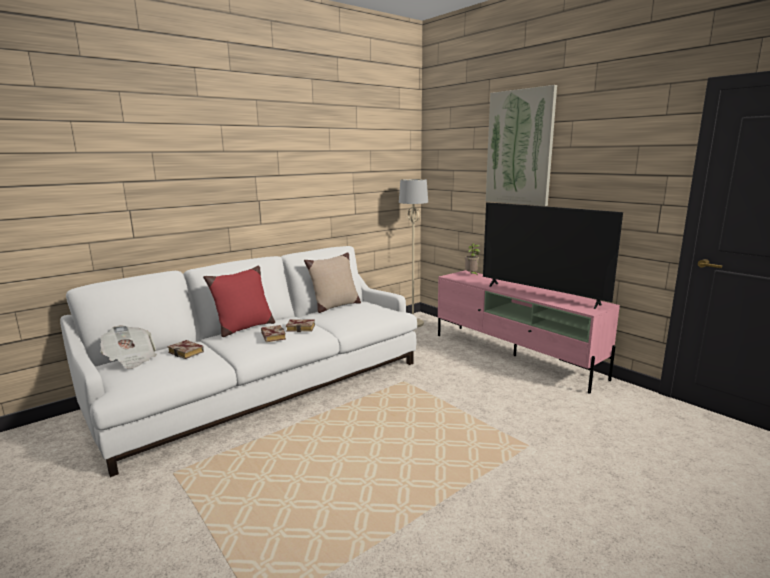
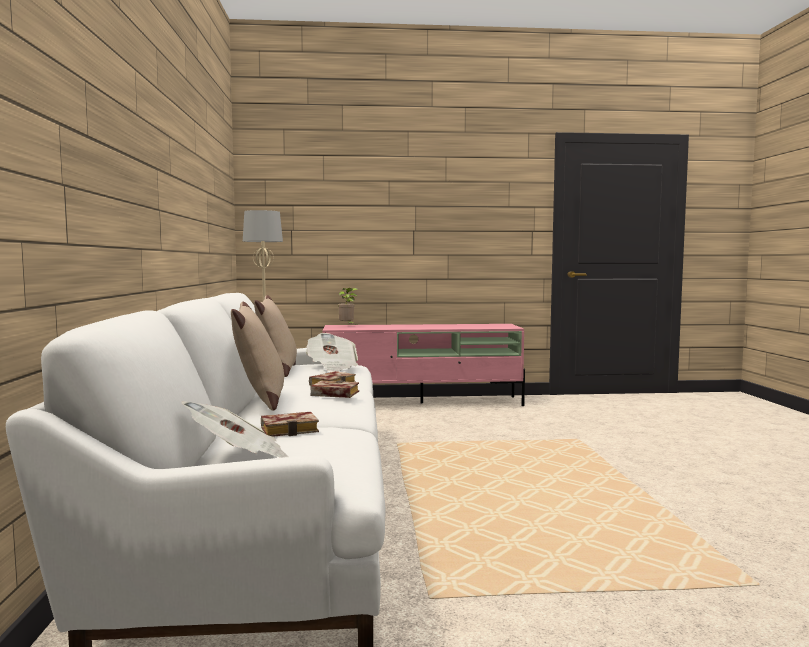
camera: 55 degrees left, 10 degrees down
red pillow [203,265,275,337] -> beige pillow [231,302,284,410]
television [483,202,623,309] -> none
picture [486,85,557,206] -> none
none -> newspaper [306,333,358,372]

